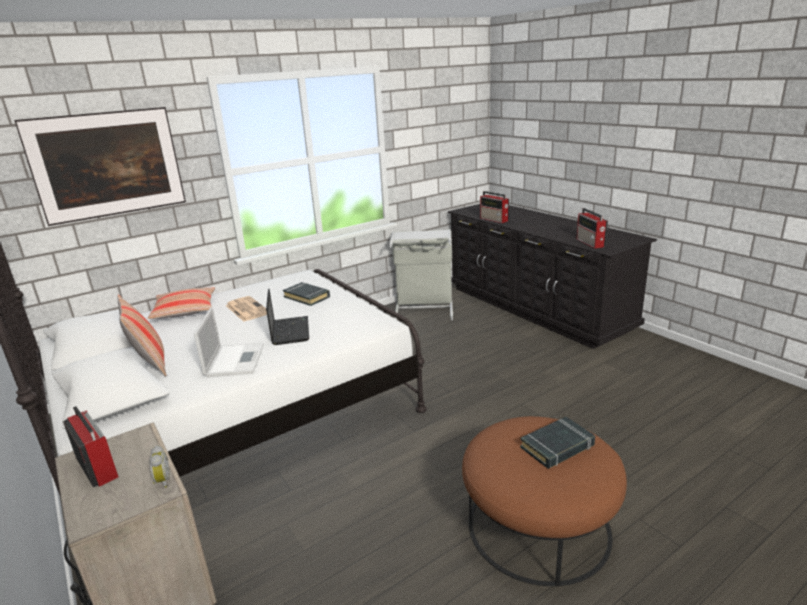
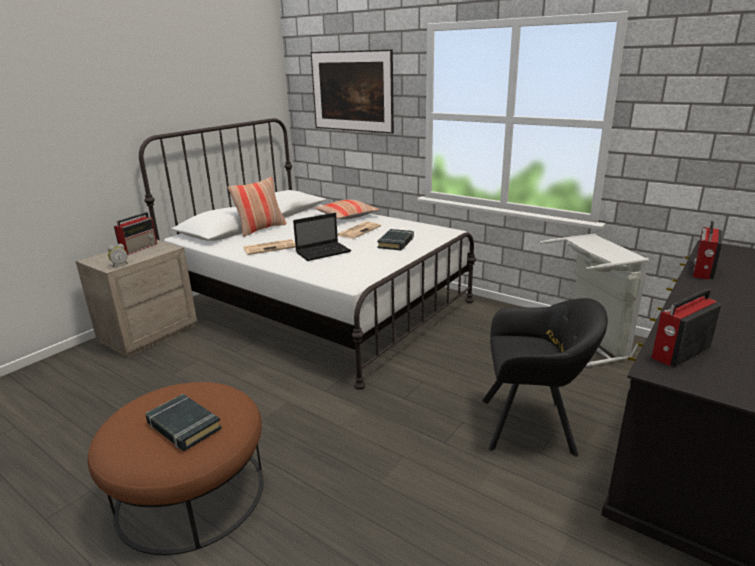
camera: 70 degrees right, 0 degrees up
laptop [194,307,264,377] -> newspaper [244,239,296,255]
none -> black armchair [482,298,608,456]

